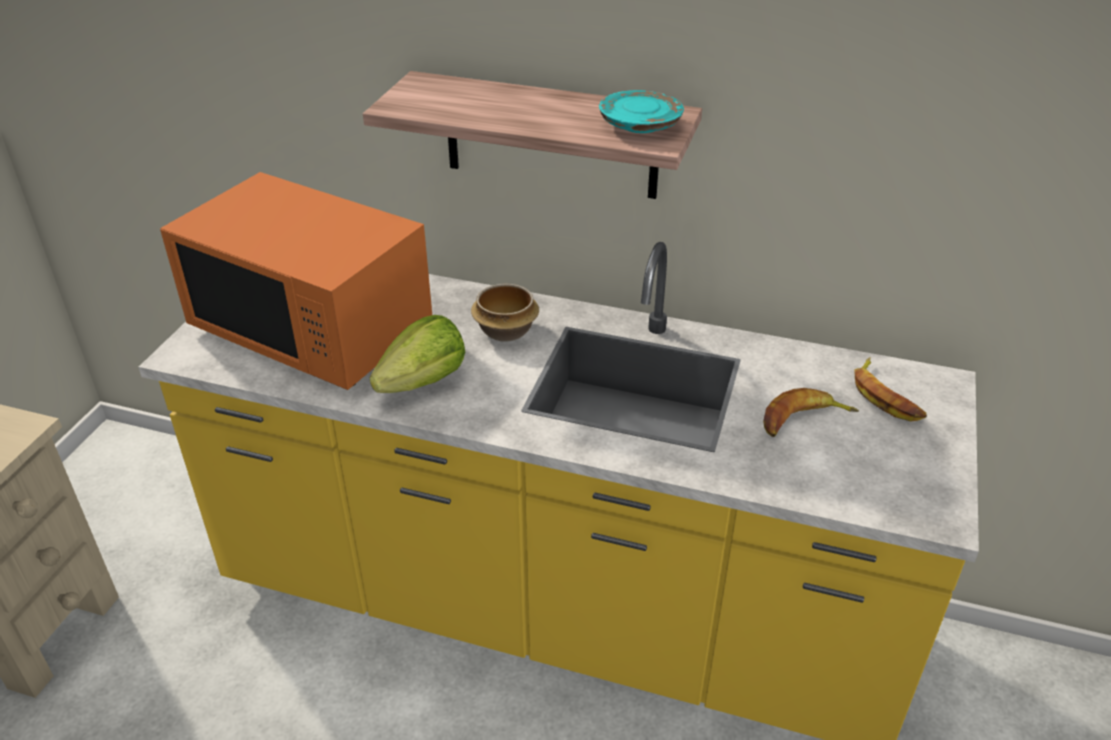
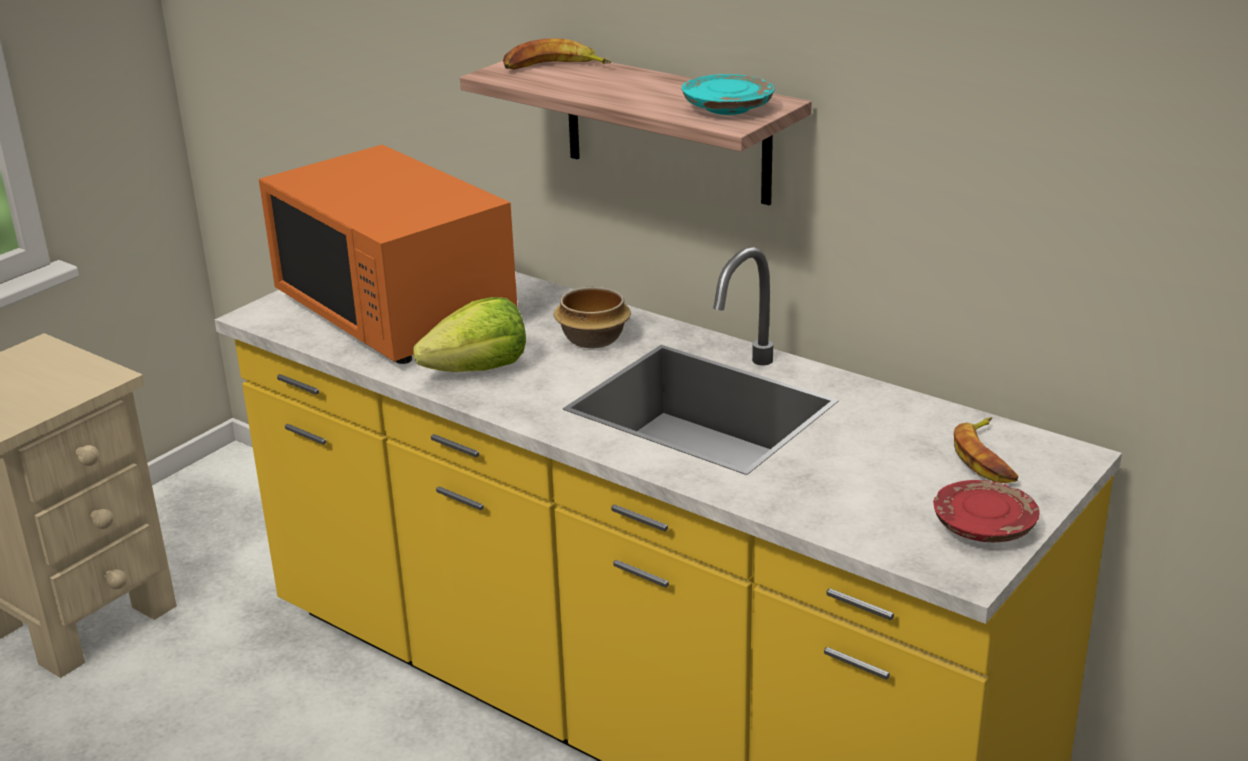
camera: 20 degrees right, 10 degrees down
banana [763,388,859,437] -> banana moved to [503,38,611,70]
none -> red plate [933,480,1039,542]

